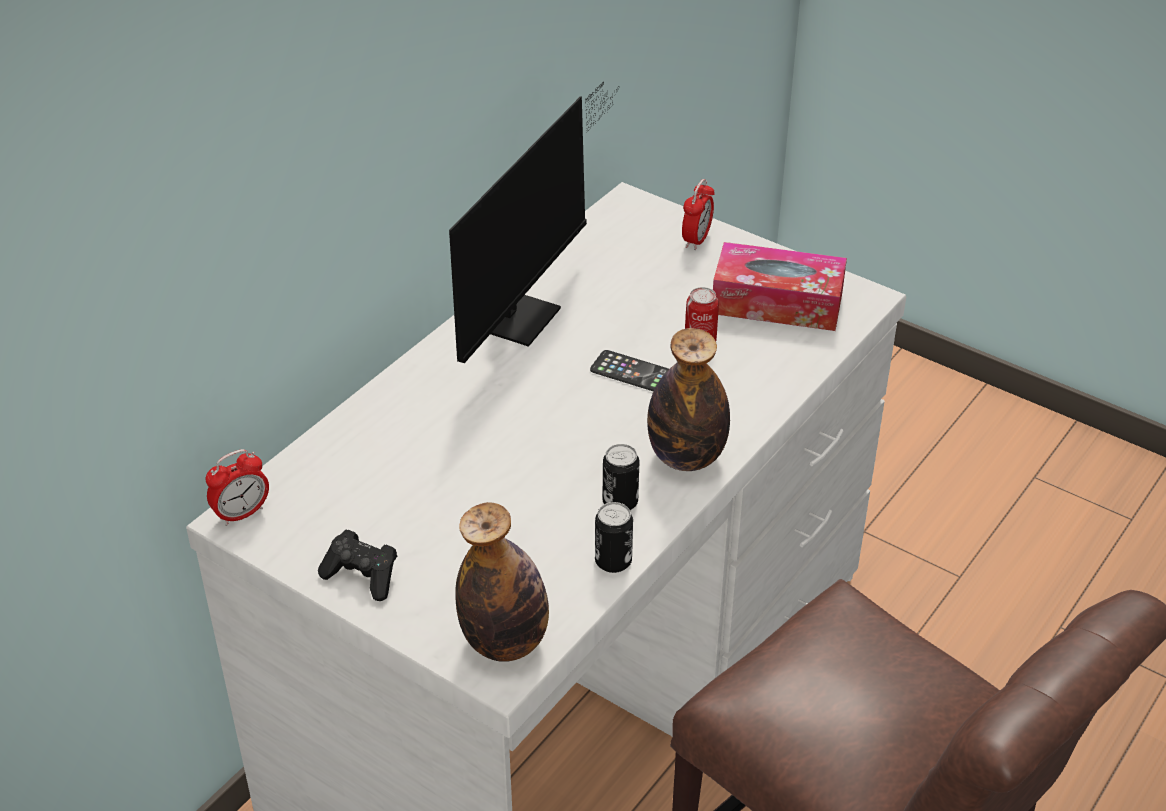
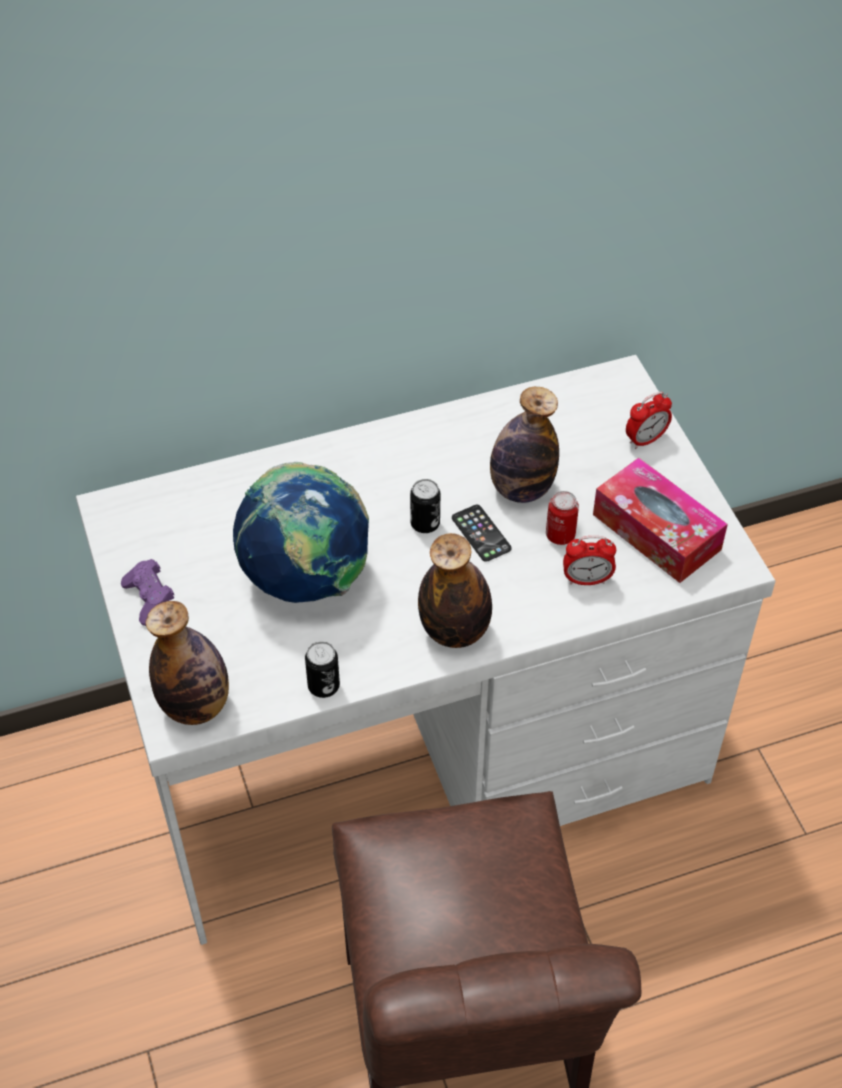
camera: 35 degrees right, 10 degrees up
alarm clock [206,449,269,526] -> alarm clock moved to [563,536,616,585]
black game controller [318,530,397,601] -> purple game controller [121,559,175,626]
monitor [449,81,619,363] -> none
can [602,444,639,510] -> can moved to [410,479,440,533]
none -> globe [233,462,369,603]
none -> bottle [490,387,559,503]

